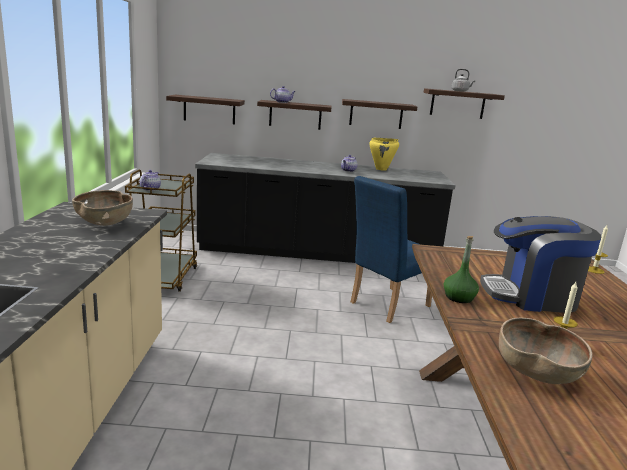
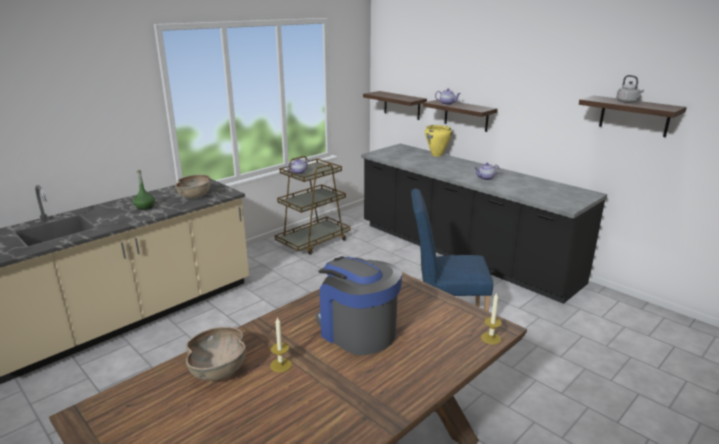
camera: 45 degrees right, 5 degrees up
shelf [342,99,417,129] -> none
yellow cooking pot [369,138,399,171] -> yellow cooking pot moved to [425,125,452,156]
green bottle [444,236,479,303] -> green bottle moved to [133,170,155,210]

